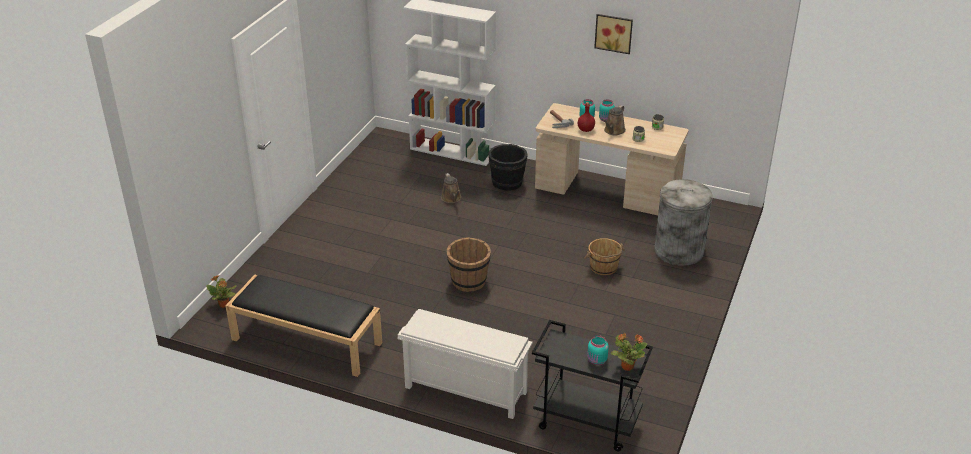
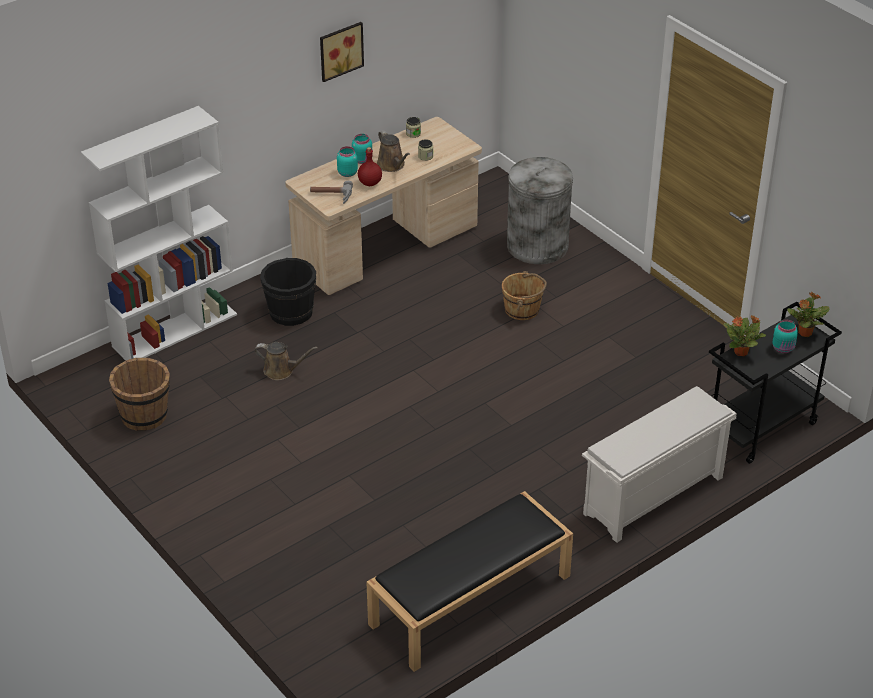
camera: 60 degrees left, 5 degrees up
potted plant [206,275,237,308] -> potted plant moved to [723,315,766,356]
brown bucket [446,237,491,292] -> brown bucket moved to [109,358,170,431]

